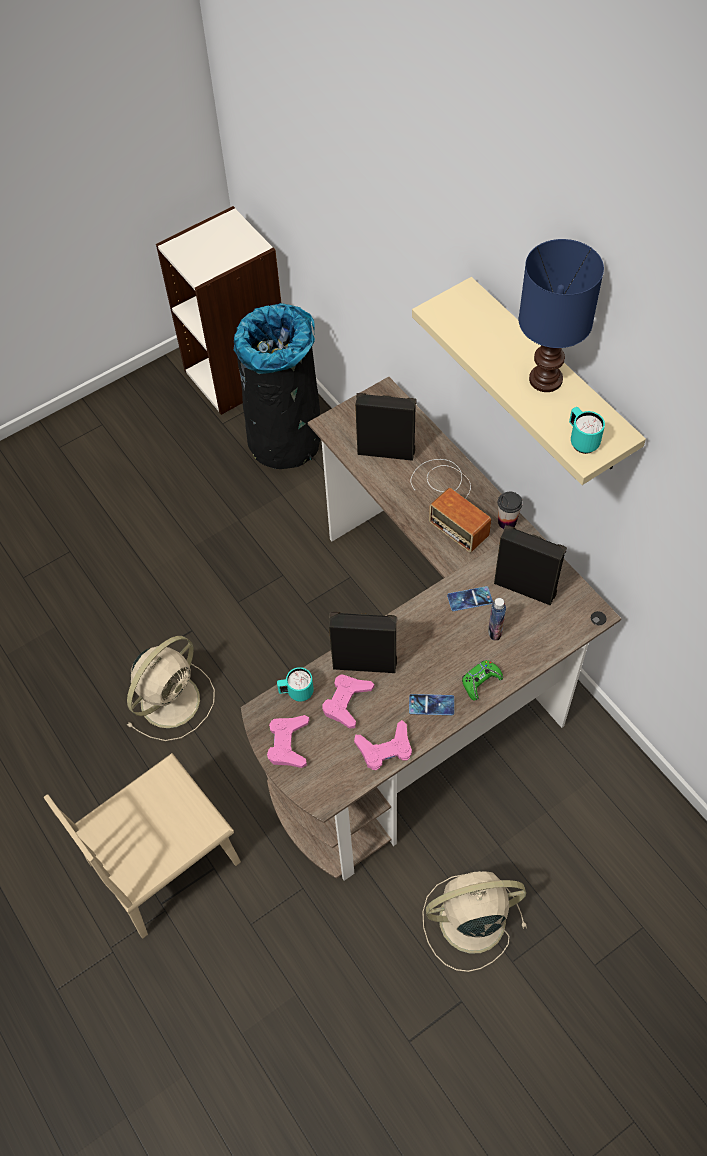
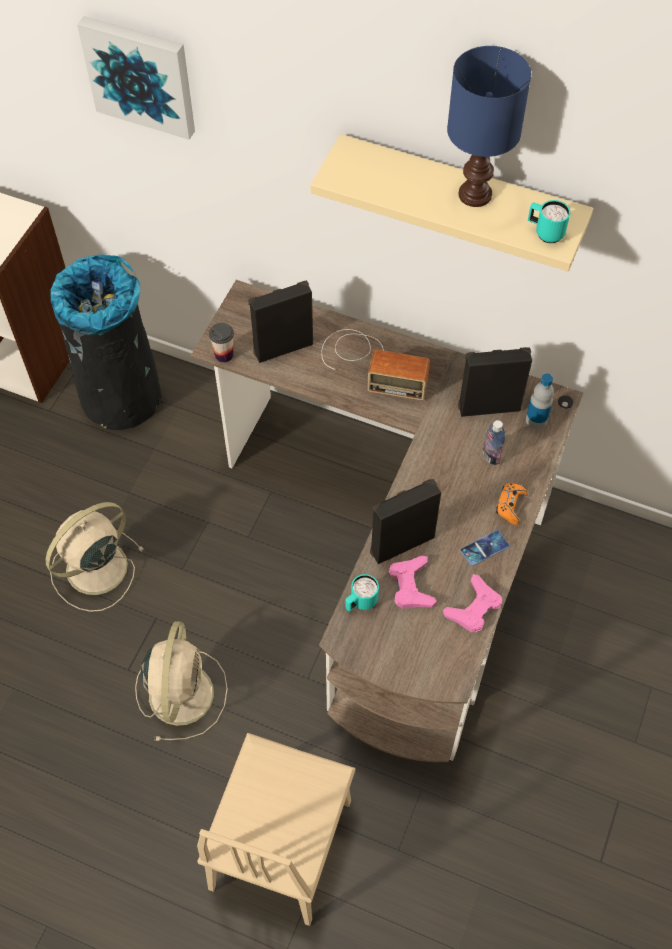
camera: 35 degrees left, 0 degrees up
pink game controller [267,715,309,768] -> none
beige fan [422,871,527,972] -> beige fan moved to [46,502,144,612]
phone [447,586,493,611] -> none
green game controller [462,660,503,701] -> orange game controller [496,483,528,525]
cup [498,492,523,529] -> cup moved to [209,323,234,362]
none -> picture [77,16,195,140]
none -> bottle [526,374,554,429]

